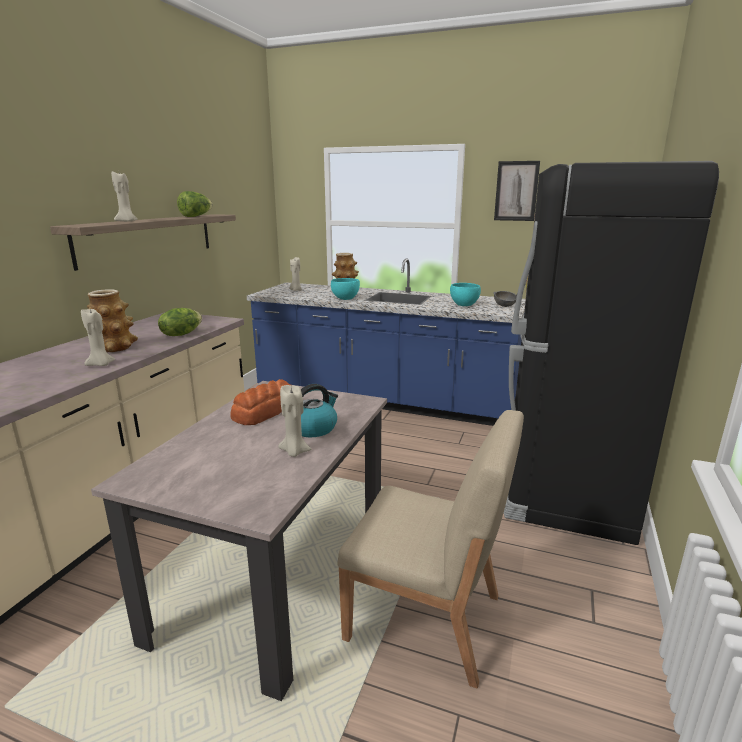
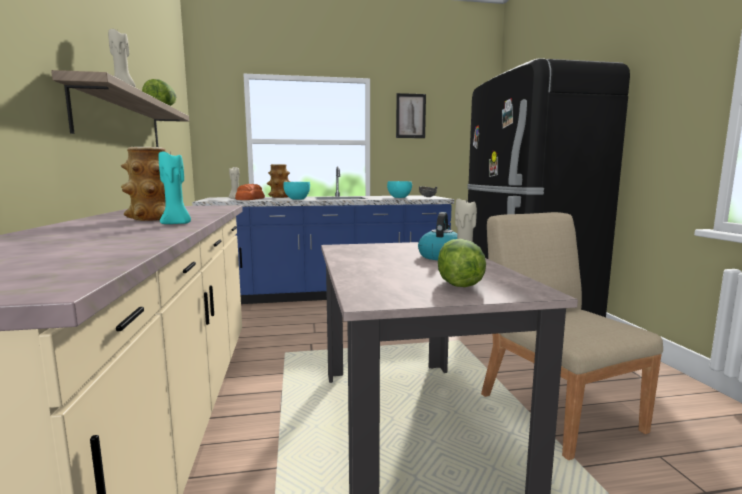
camera: 30 degrees left, 10 degrees down
beige candle [81,309,115,366] -> turquoise candle [159,151,191,224]
lettuce [158,308,202,336] -> lettuce moved to [438,239,486,287]
bread [230,379,291,425] -> bread moved to [235,184,265,200]
beige chair [338,410,524,688] -> beige chair turned 105 degrees counterclockwise [481,212,663,460]

